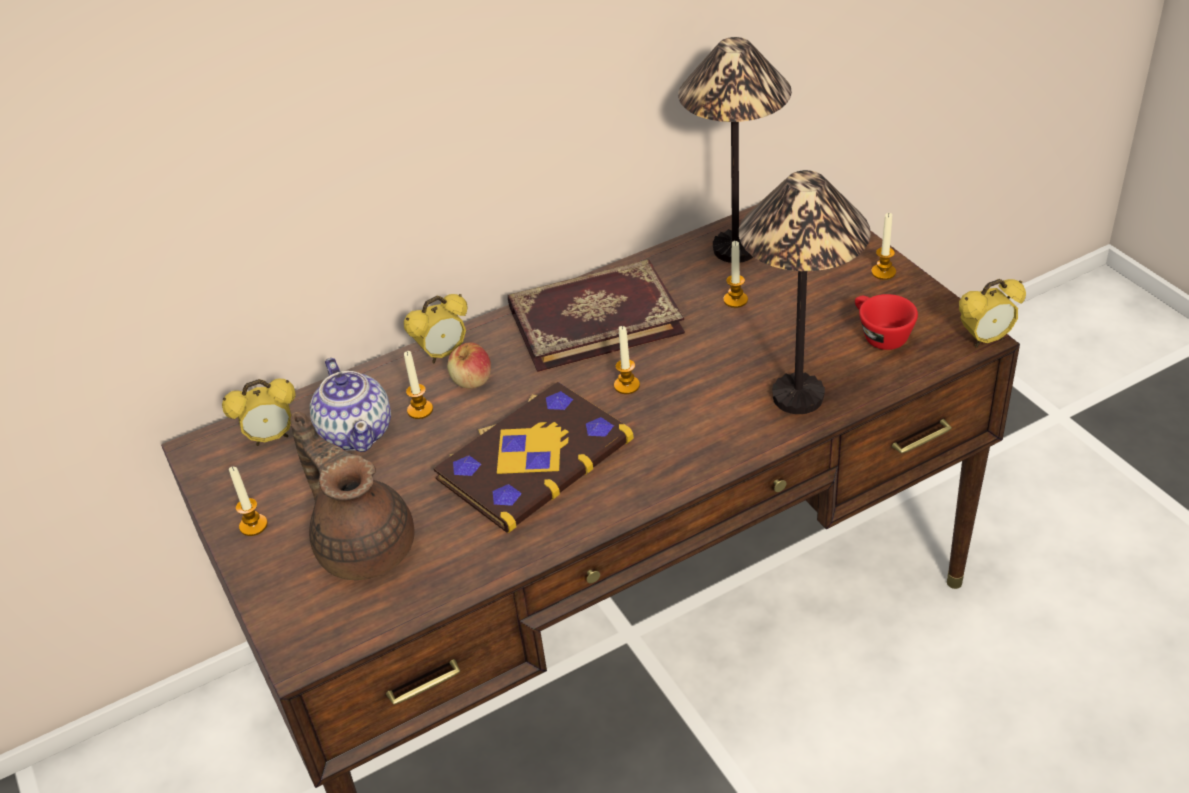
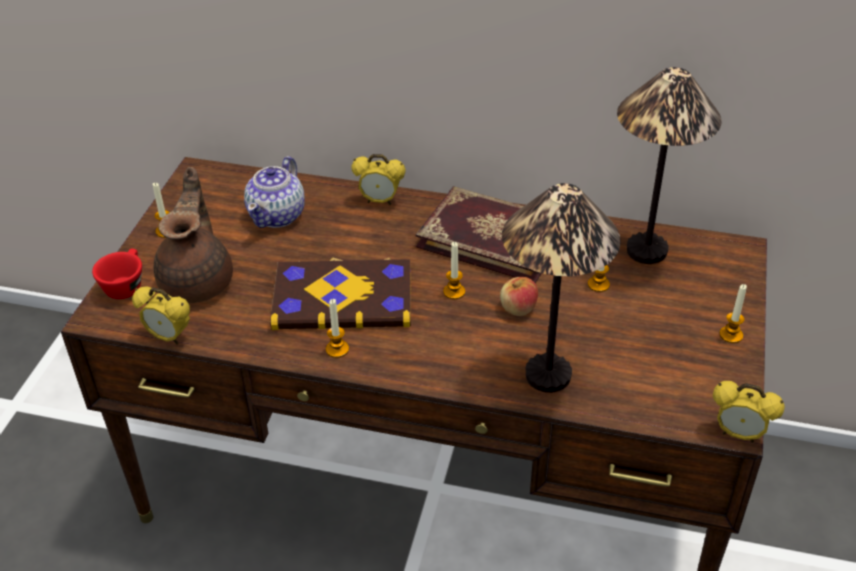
camera: 40 degrees right, 0 degrees up
alarm clock [222,379,296,446] -> alarm clock moved to [132,287,190,345]
candle [404,351,433,419] -> candle moved to [326,299,349,358]
apple [447,342,491,388] -> apple moved to [500,277,538,316]
red cup [855,294,918,350] -> red cup moved to [92,249,142,299]

